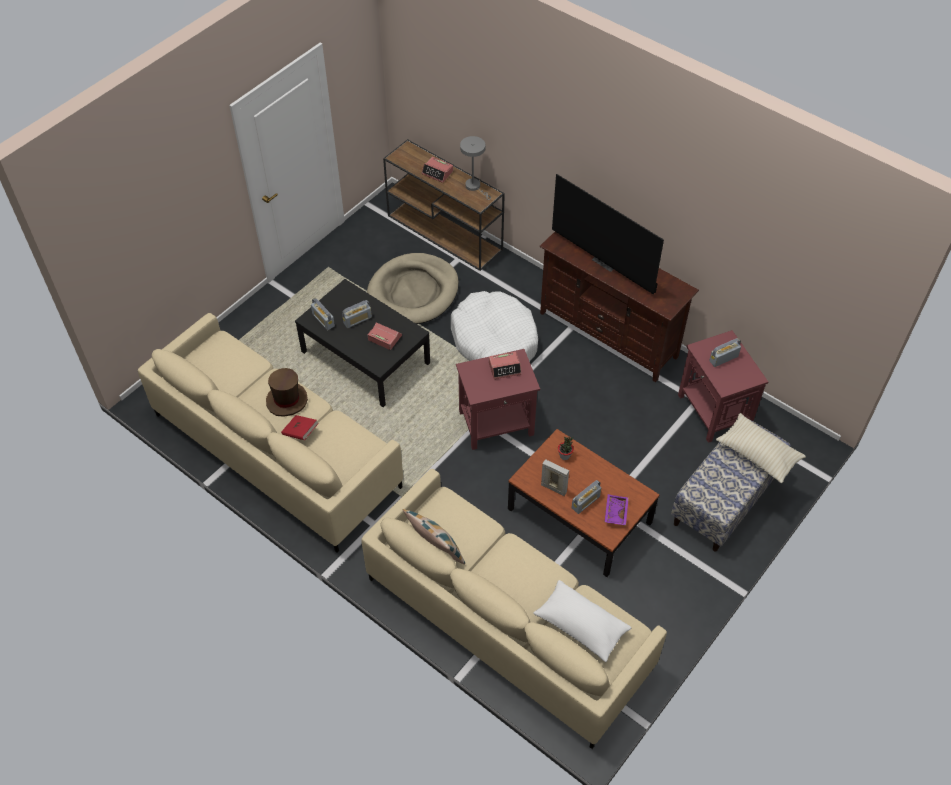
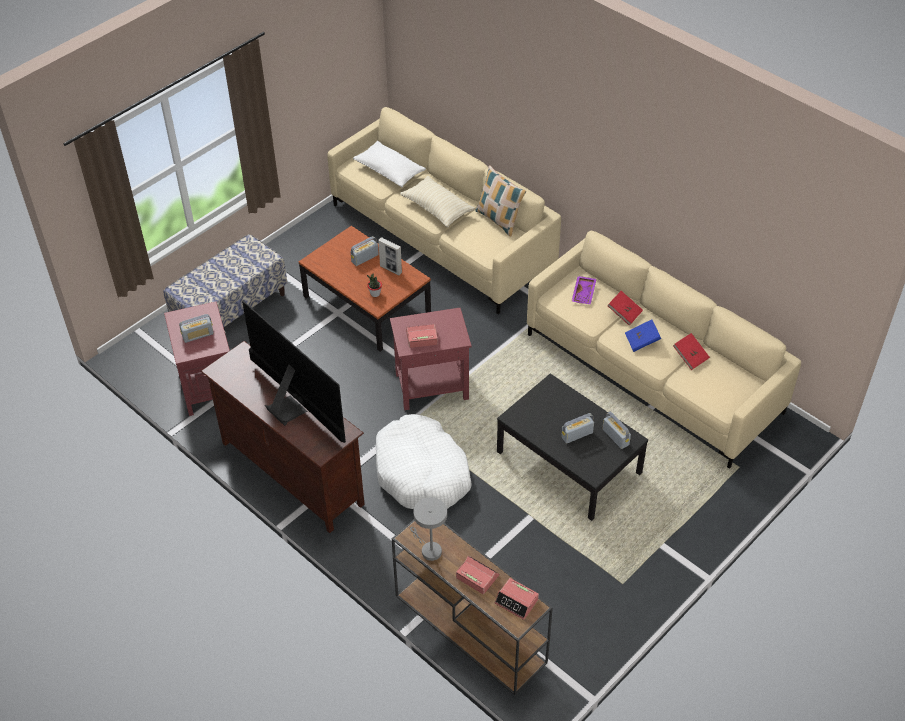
camera: 175 degrees left, 5 degrees down
brown hat [266,368,308,417] -> blue book [625,320,661,352]
beige dog bed [367,253,459,324] -> none
alarm clock [368,322,402,350] -> alarm clock moved to [494,578,539,620]
purple tray [605,494,629,526] -> purple tray moved to [572,276,597,304]
beige pillow [716,413,806,483] -> beige pillow moved to [400,176,475,228]
none -> red book [673,333,710,370]

